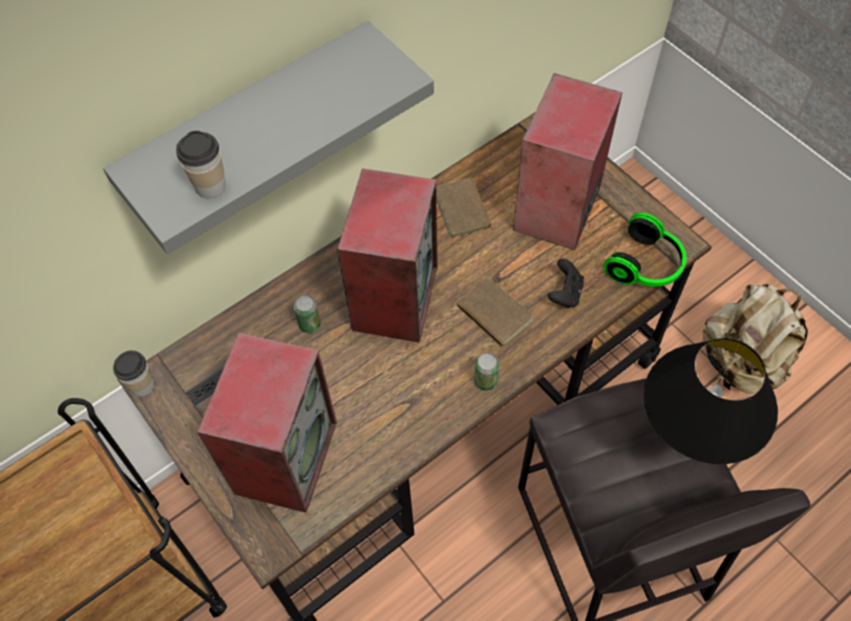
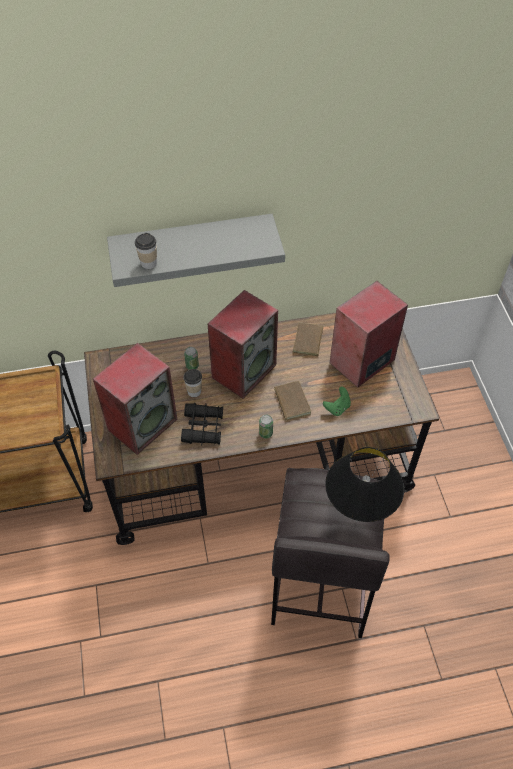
camera: 25 degrees right, 5 degrees down
cup [113,350,154,397] -> cup moved to [183,369,202,397]
black game controller [548,258,584,308] -> green game controller [323,387,351,416]
headphones [604,212,687,287] -> none
beige backpack [703,284,808,394] -> none
none -> black binoculars [181,403,223,445]

